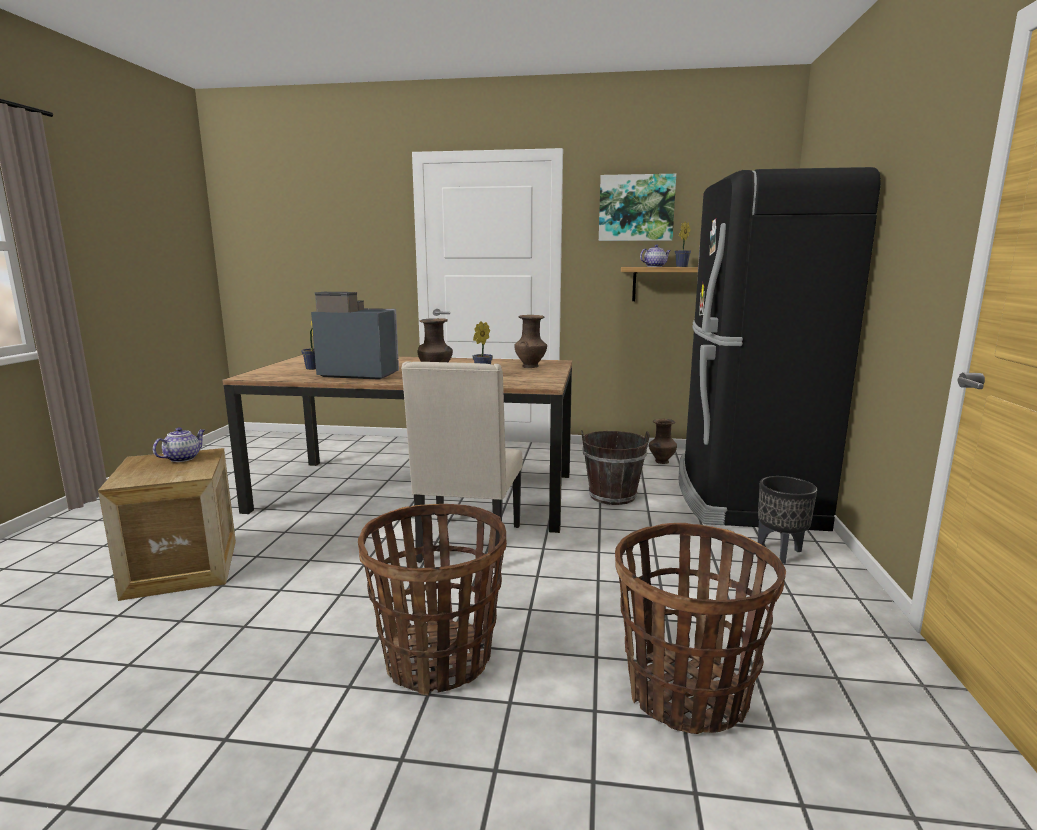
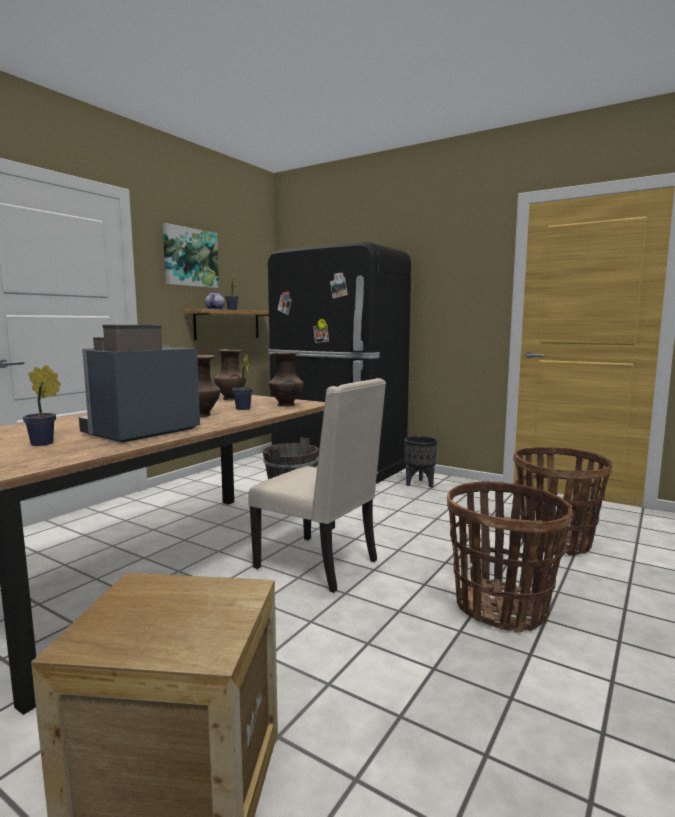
camera: 65 degrees left, 5 degrees down
teapot [153,427,205,462] -> none
brown vase [649,419,677,464] -> brown vase moved to [269,352,304,407]

